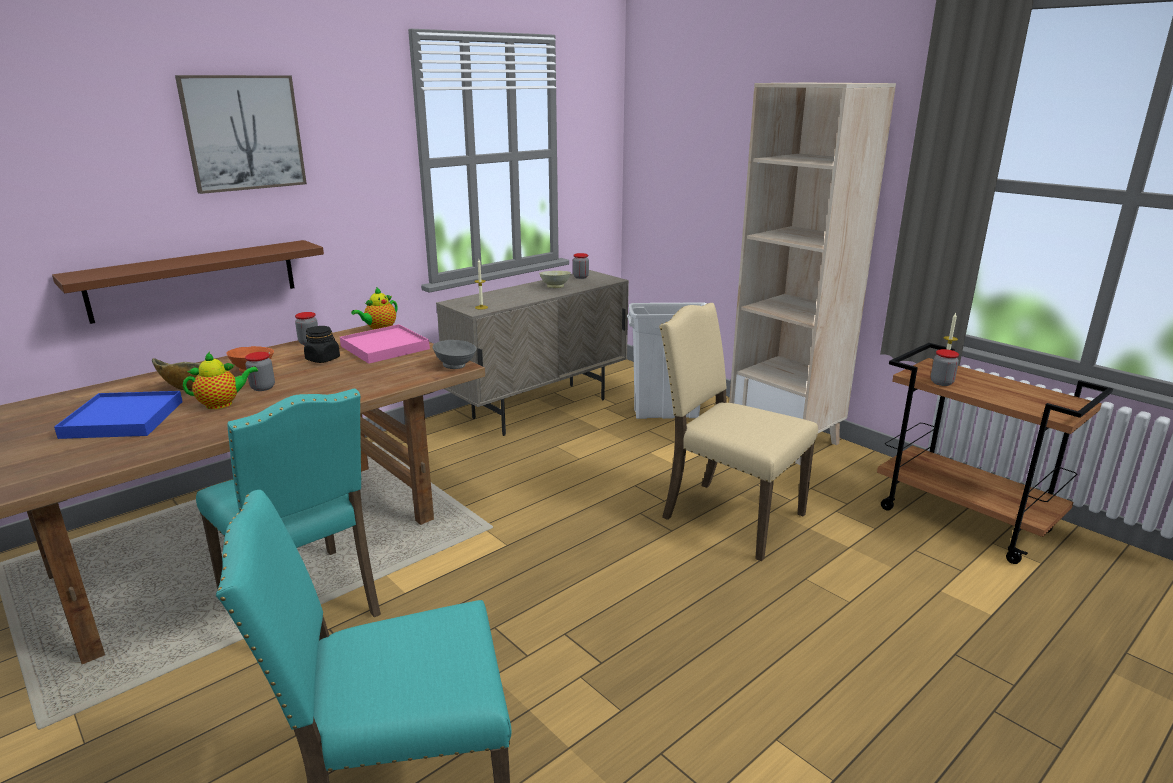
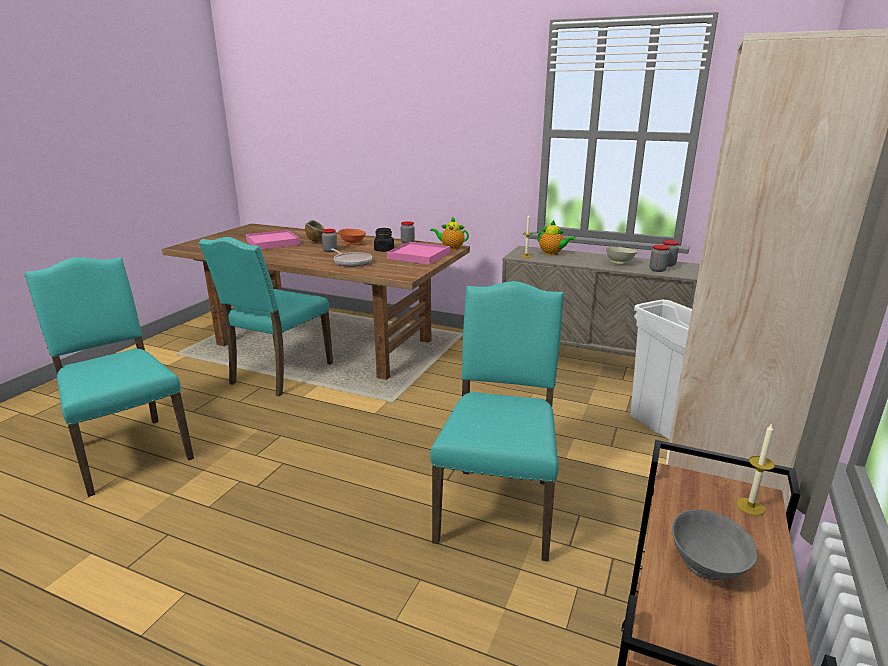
camera: 65 degrees right, 0 degrees up
brown shelf [52,240,324,324] -> none
blue tray [54,391,183,439] -> pink tray [246,230,300,249]
picture [175,75,307,194] -> none
teapot [183,352,258,409] -> teapot moved to [537,220,576,255]
grey bowl [433,340,476,369] -> grey bowl moved to [672,509,757,580]
beige chair [659,303,818,561] -> turquoise chair [430,281,564,562]
jar [931,349,959,386] -> jar moved to [650,245,670,272]
none -> frying pan [330,249,372,267]

